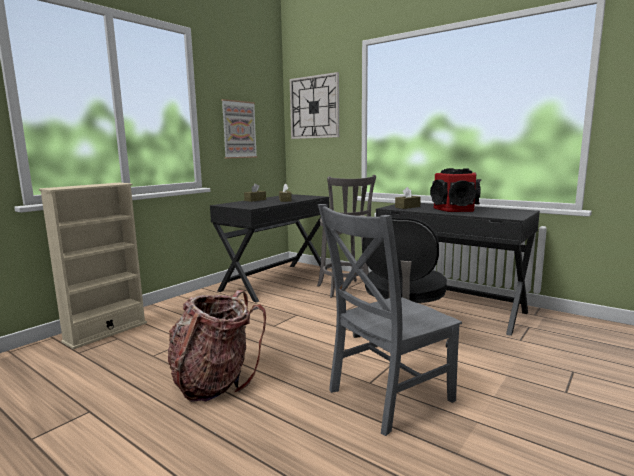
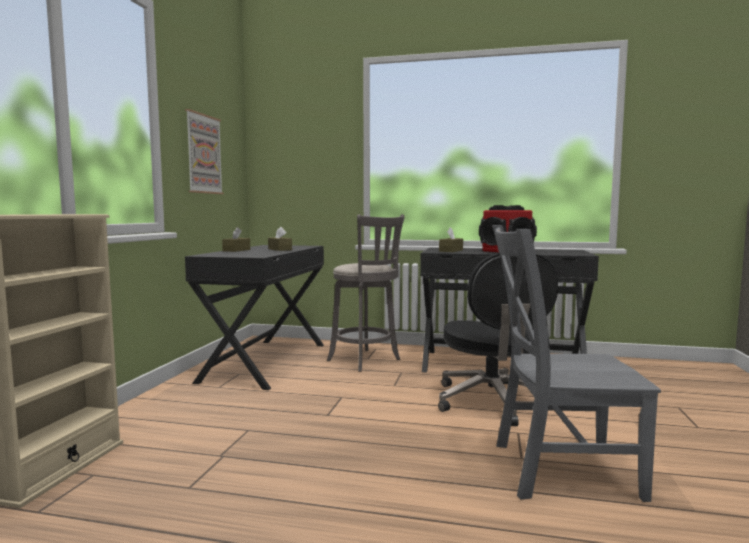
camera: 25 degrees left, 5 degrees down
backpack [168,290,266,402] -> none
wall clock [290,72,339,139] -> none
grey chair [318,204,462,436] -> grey chair turned 60 degrees clockwise [492,225,661,502]

